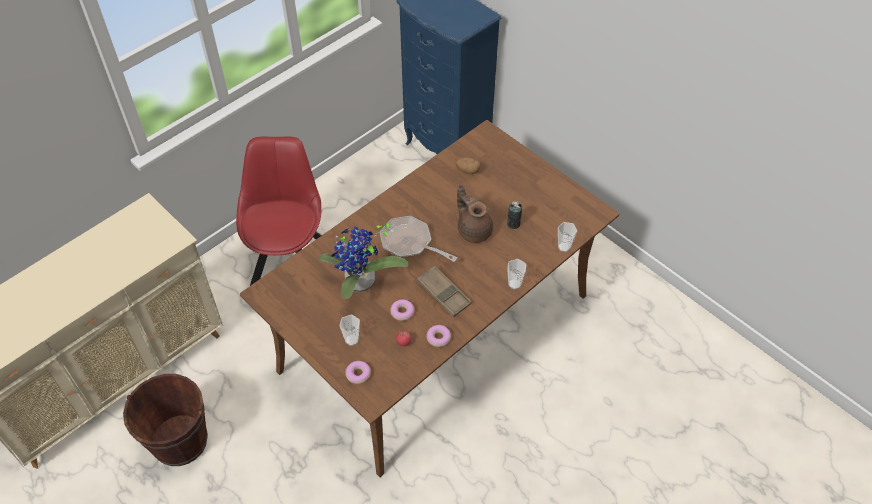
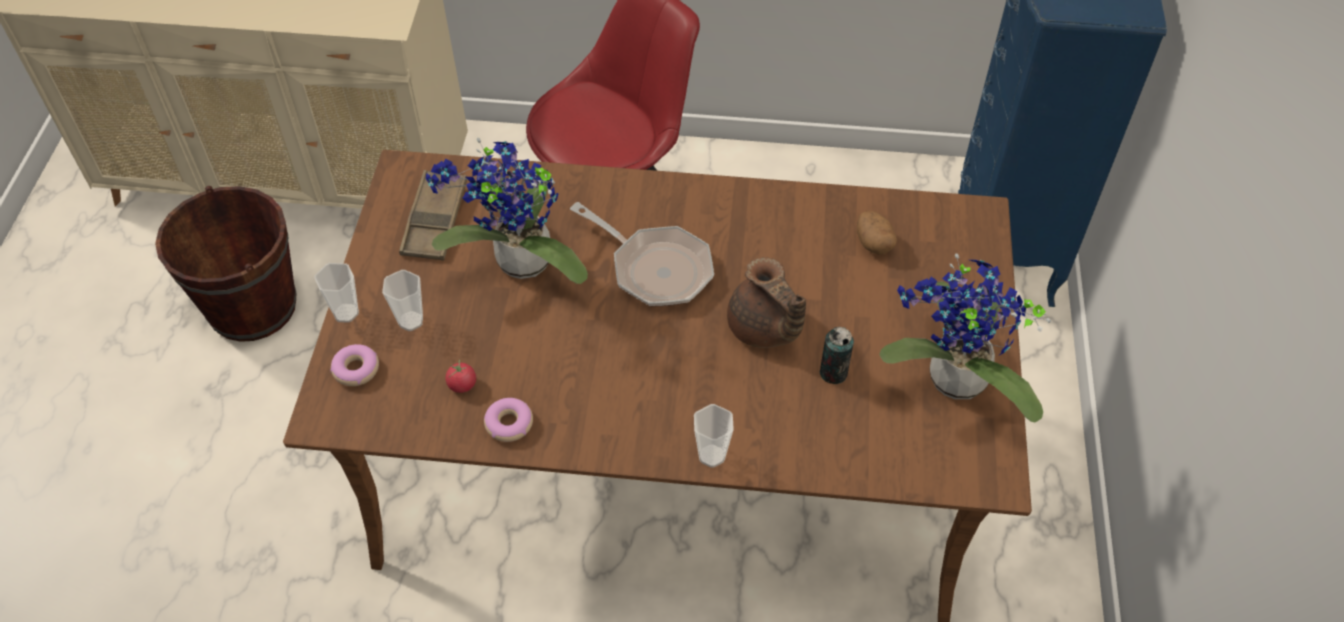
camera: 50 degrees right, 0 degrees up
frying pan [380,216,458,262] -> frying pan turned 135 degrees clockwise [570,202,714,307]
donut [390,299,414,321] -> none
brown tray [417,266,472,317] -> brown tray moved to [399,170,467,260]
brown teapot [457,185,493,243] -> brown teapot turned 135 degrees clockwise [727,257,806,348]
cup [558,222,577,252] -> cup moved to [314,263,359,323]
none -> potted plant [879,254,1051,423]

